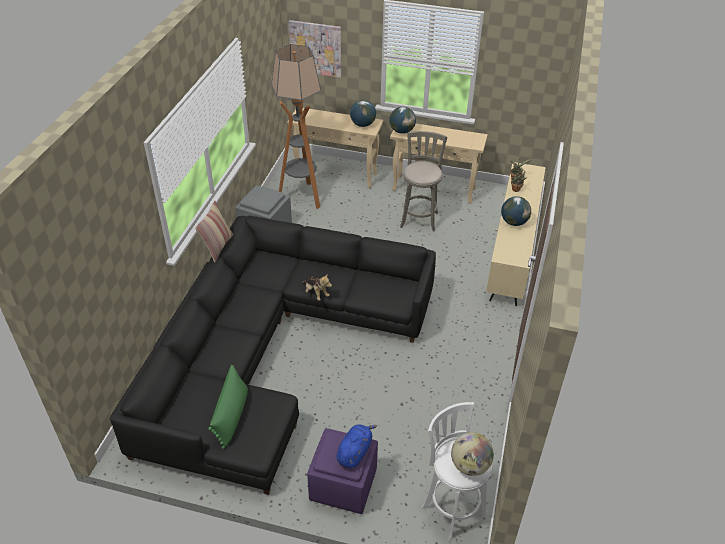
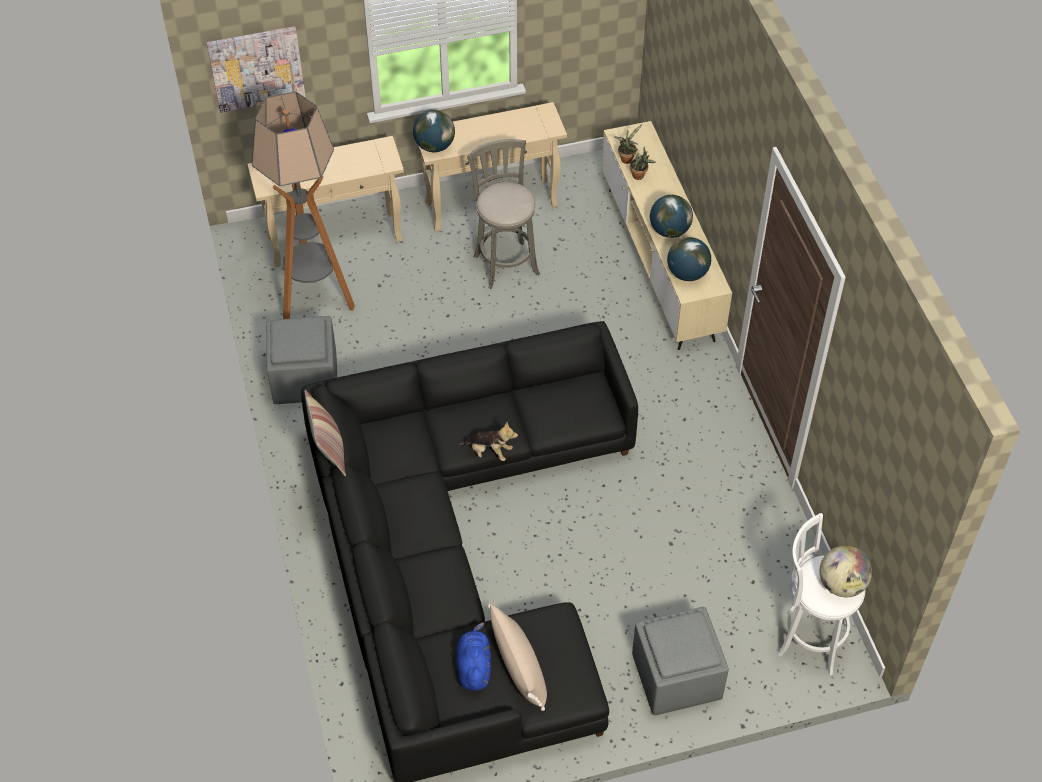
camera: 30 degrees left, 10 degrees up
green pillow [208,365,248,449] -> beige pillow [488,604,547,711]
purple ottoman [307,428,378,514] -> grey ottoman [632,607,729,715]
blue plush toy [337,424,377,468] -> blue plush toy moved to [456,622,491,691]
globe [350,100,376,127] -> globe moved to [667,237,711,281]

